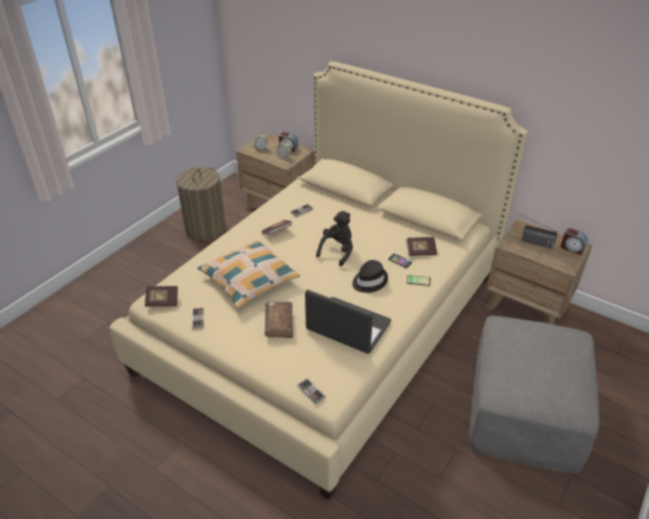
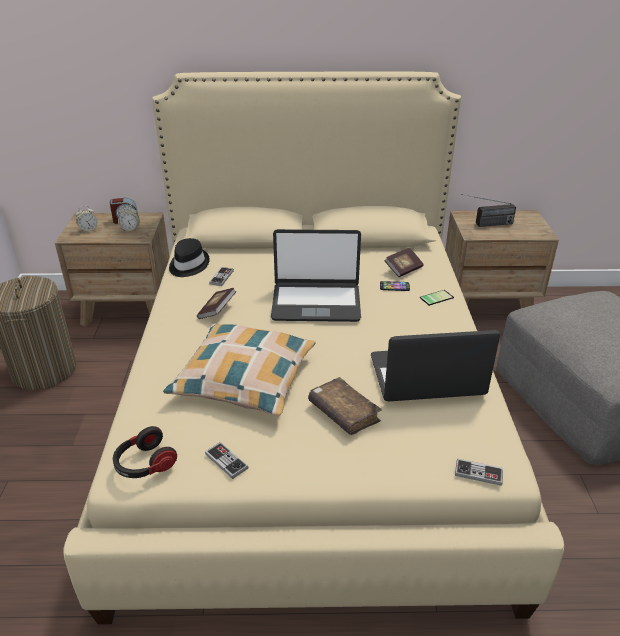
camera: 35 degrees left, 5 degrees down
book [145,286,178,307] -> headphones [113,426,177,478]
black plush toy [316,211,353,266] -> laptop [271,229,361,322]
black hat [352,260,388,293] -> black hat moved to [169,238,210,277]
alarm clock [561,228,587,255] -> none

